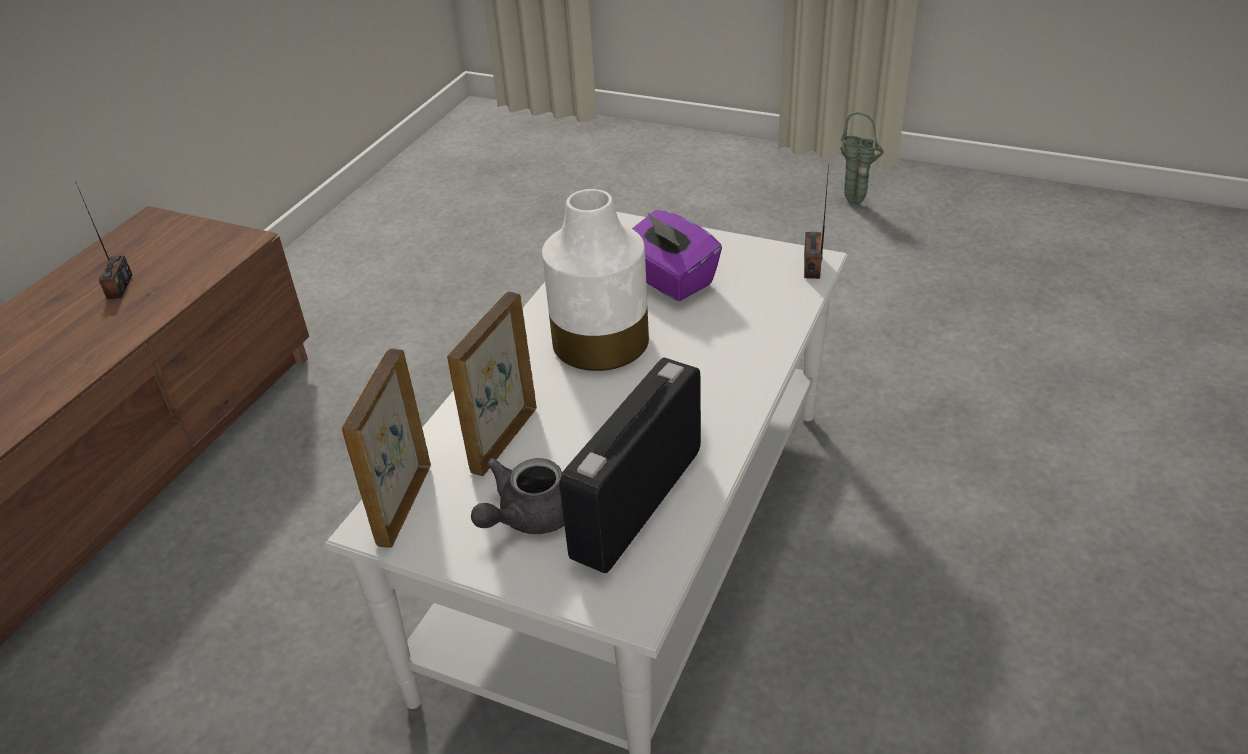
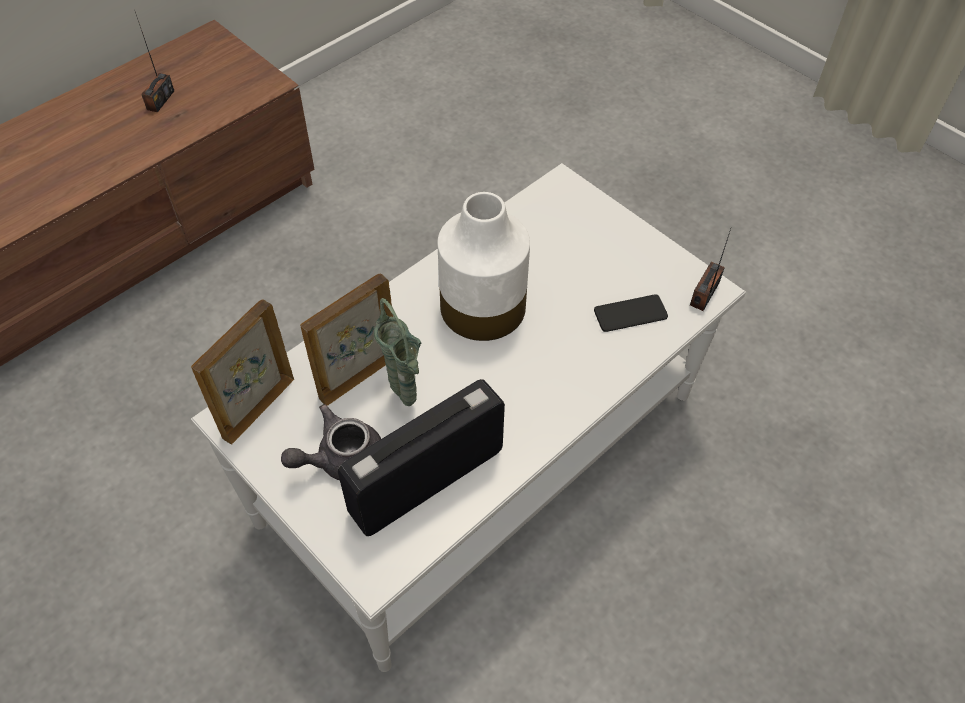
camera: 20 degrees right, 15 degrees up
purple tissue box [632,210,722,301] -> none
green vase [840,112,884,204] -> green vase moved to [374,298,421,406]
none -> phone [594,294,668,332]

